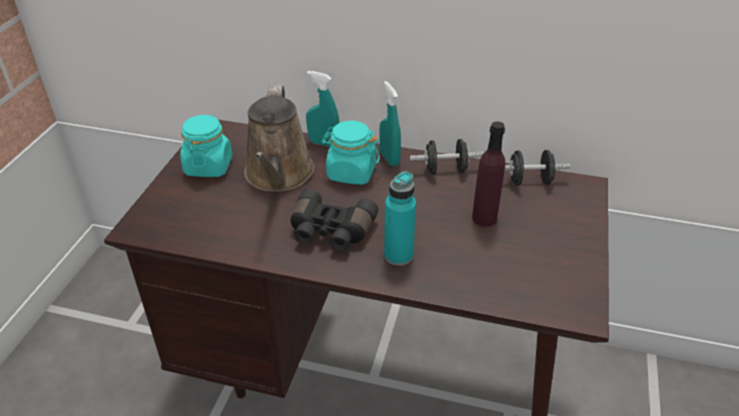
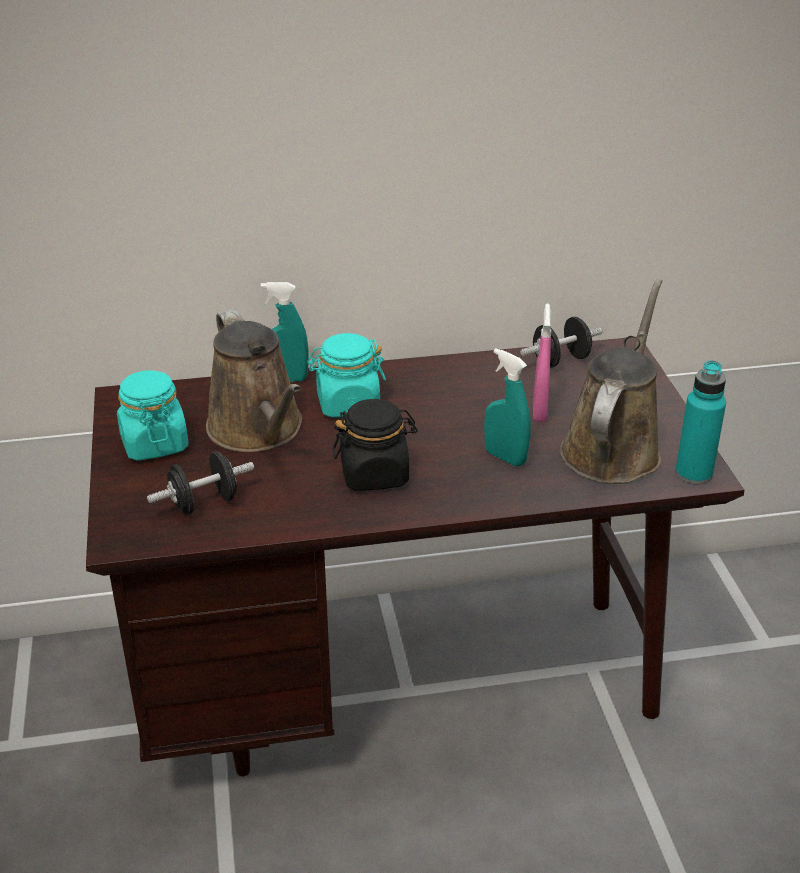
camera: 25 degrees left, 5 degrees down
black binoculars [290,189,378,251] -> black jar [333,399,418,491]
turquoise spray bottle [379,81,401,166] -> turquoise spray bottle moved to [484,348,531,466]
turquoise bottle [384,171,416,266] -> turquoise bottle moved to [675,360,726,484]
black dumbbell [409,139,484,175] -> black dumbbell moved to [147,451,254,514]
purple bottle [472,121,505,227] -> pink spray bottle [533,304,552,422]
none -> brown watering can [560,279,662,484]

